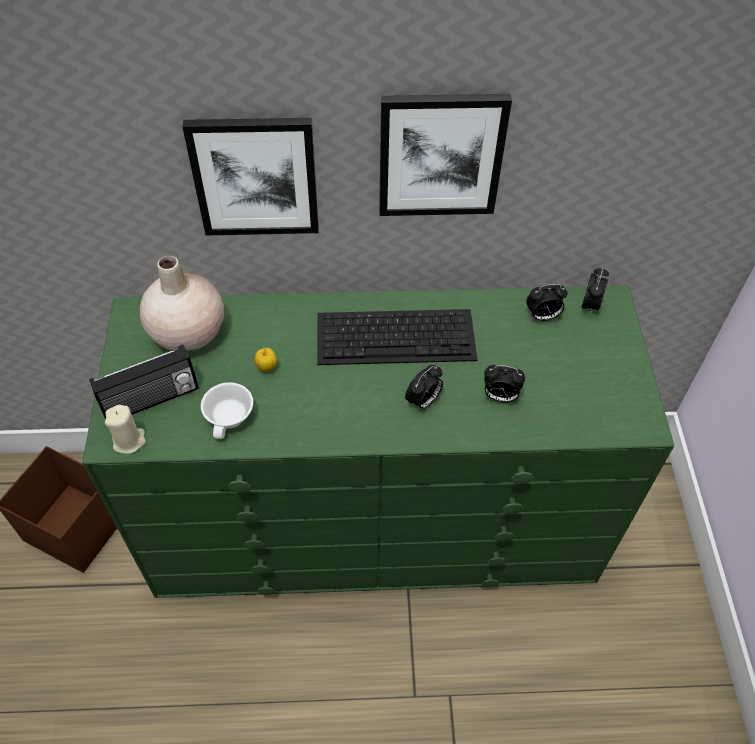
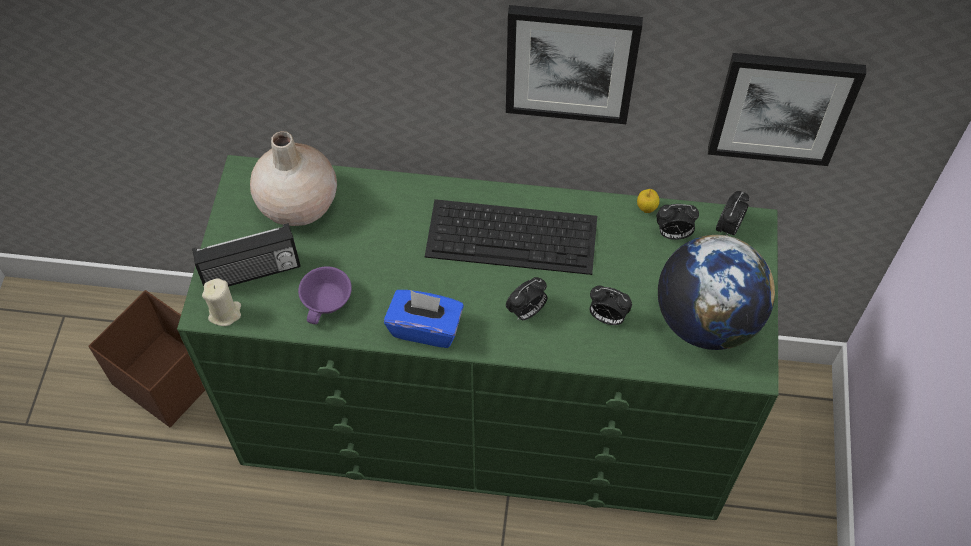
camera: 10 degrees right, 5 degrees up
picture [182,118,319,236] -> picture moved to [708,53,866,166]
white cup [201,382,253,439] -> purple cup [298,266,352,324]
apple [255,348,277,372] -> apple moved to [637,189,659,213]
none -> blue tissue box [384,290,464,348]
none -> globe [658,235,775,350]

